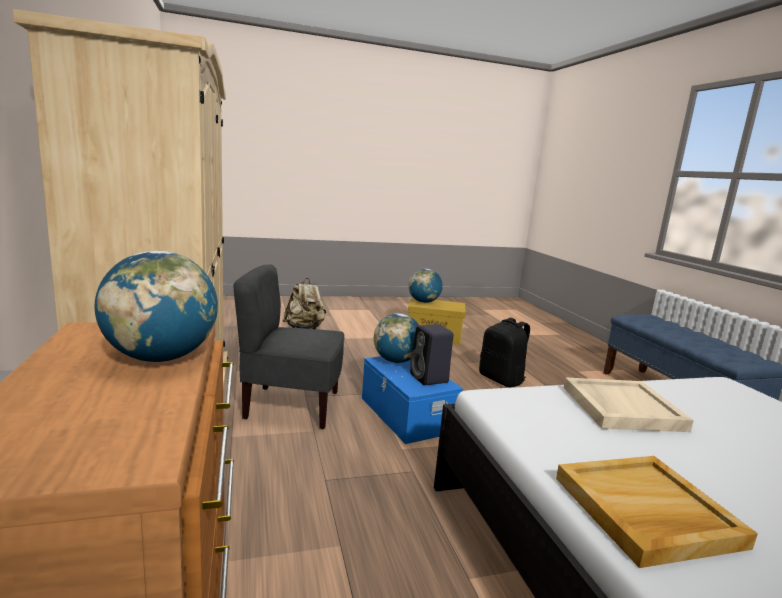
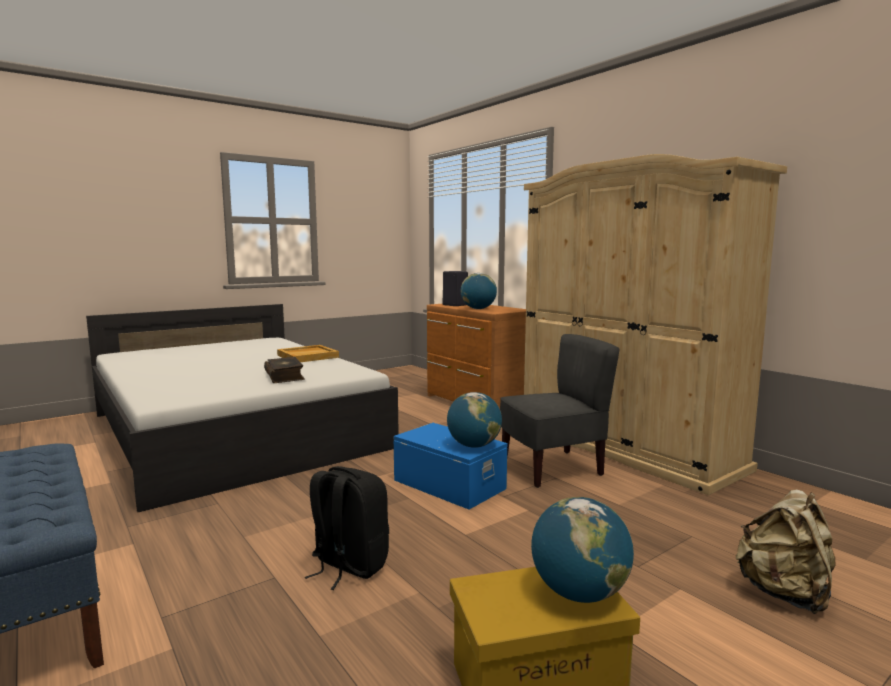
camera: 160 degrees right, 5 degrees down
black speaker [410,324,454,385] -> black speaker moved to [443,271,468,306]
beige tray [564,377,694,432] -> book [264,357,305,383]

